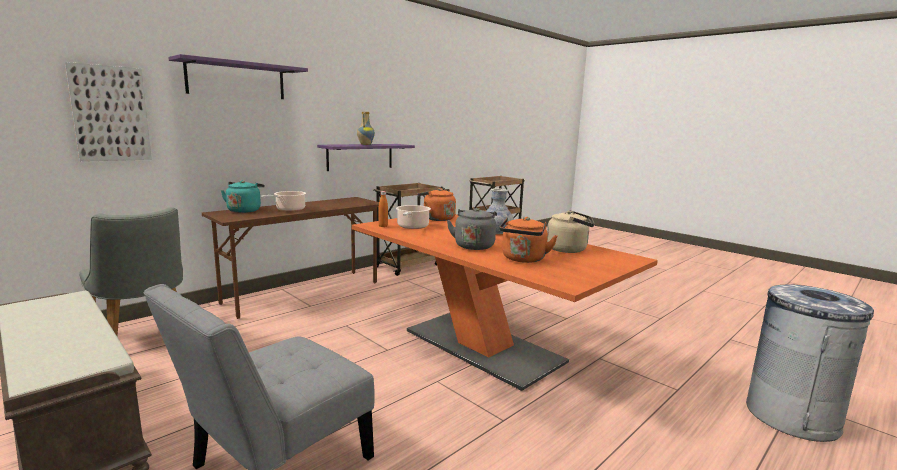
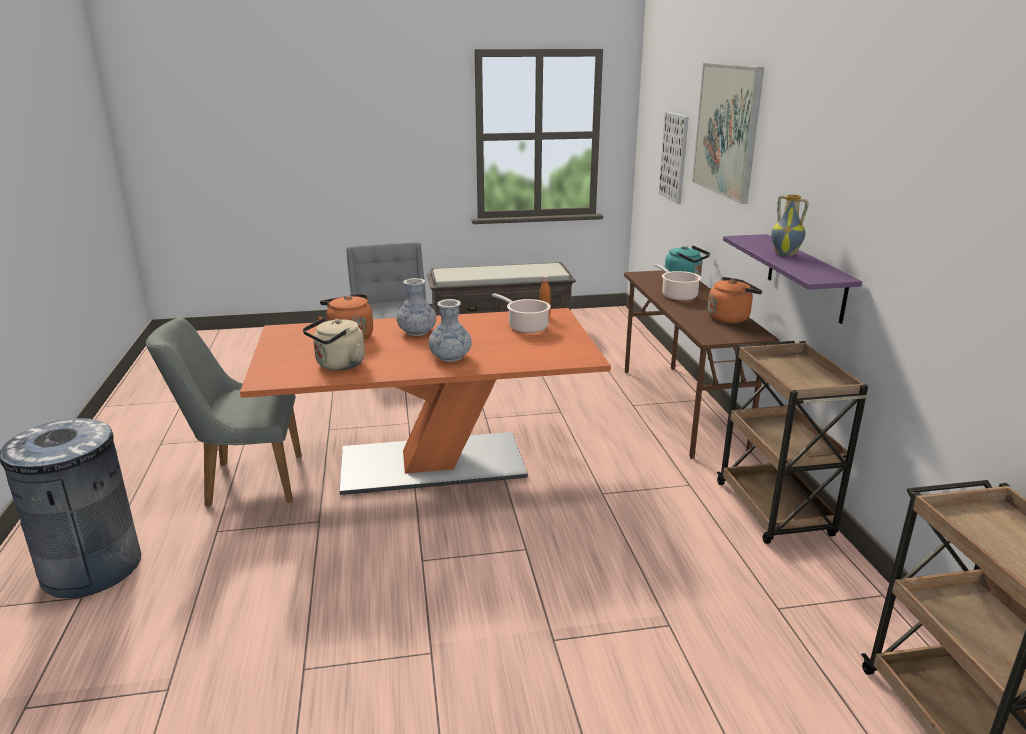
camera: 125 degrees right, 10 degrees up
grey chair [79,207,183,336] -> grey chair moved to [146,318,302,507]
purple shelf [168,54,308,99] -> picture [692,63,764,204]
orange kettle [418,188,456,221] -> orange kettle moved to [708,277,762,323]
grey kettle [447,208,497,250] -> vase [397,278,436,336]

